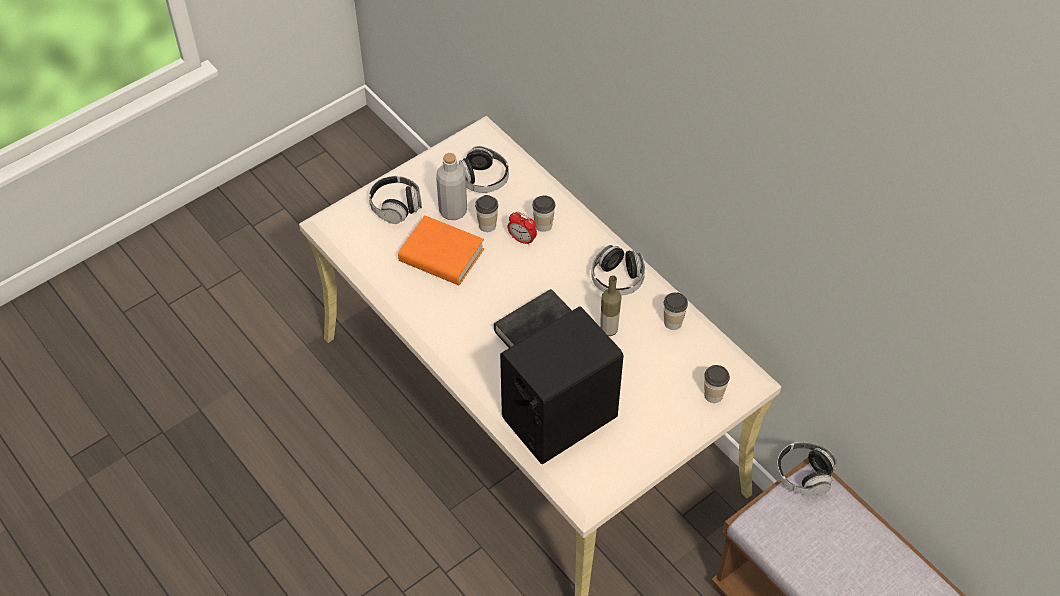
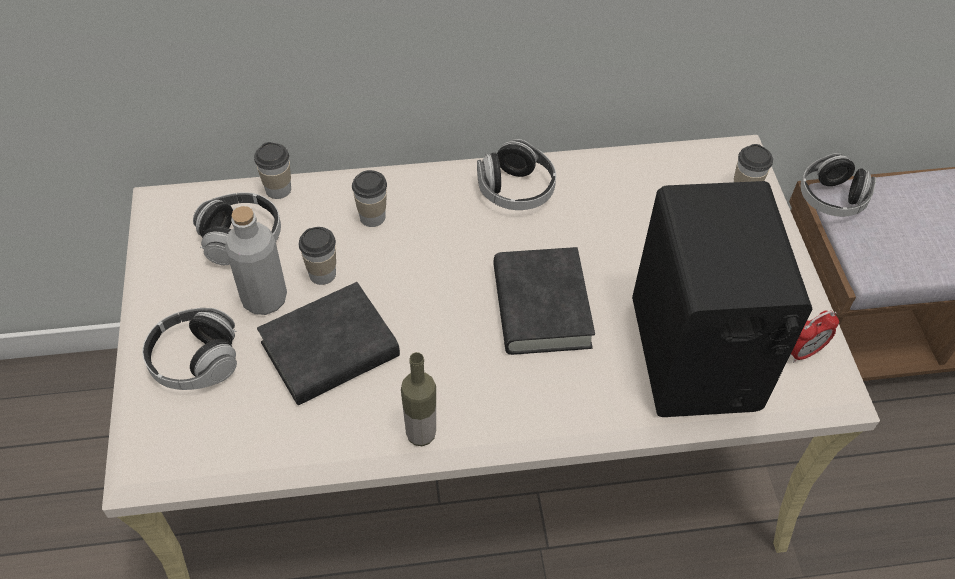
camera: 60 degrees left, 0 degrees up
orange book [398,215,484,285] -> black book [257,282,400,405]
alarm clock [508,212,537,245] -> alarm clock moved to [790,310,839,362]
bottle [600,275,622,336] -> bottle moved to [401,352,436,446]
cup [664,292,688,330] -> cup moved to [254,142,291,199]

